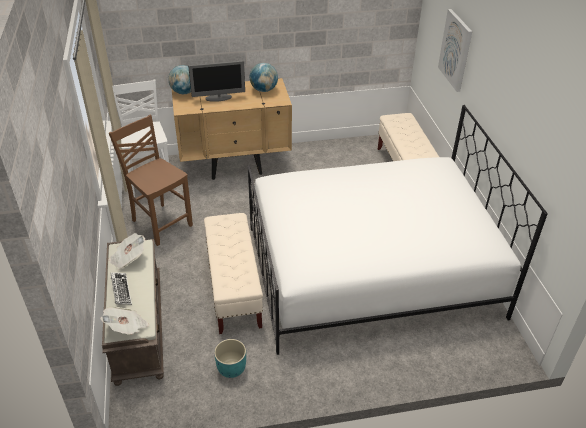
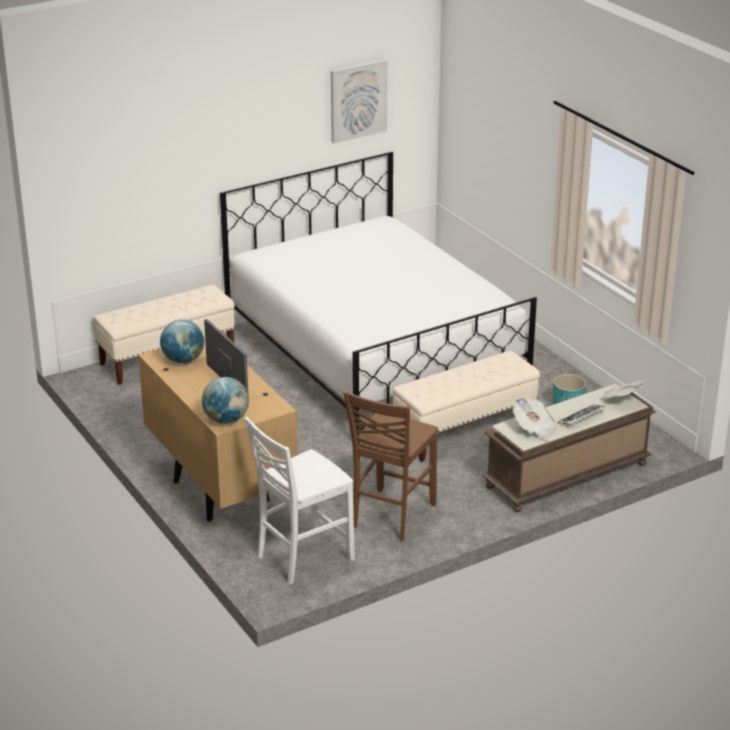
camera: 110 degrees left, 10 degrees down
picture [438,9,472,92] -> picture moved to [331,59,388,143]

